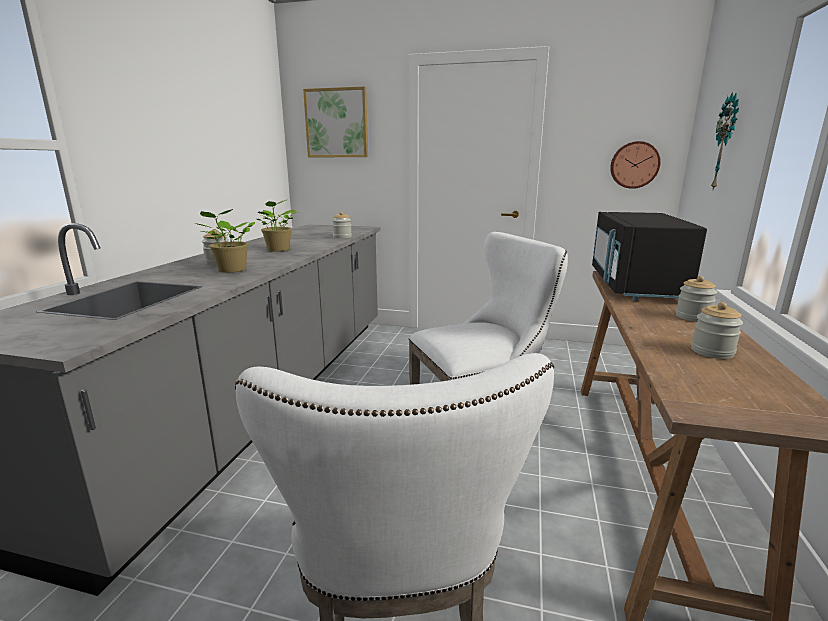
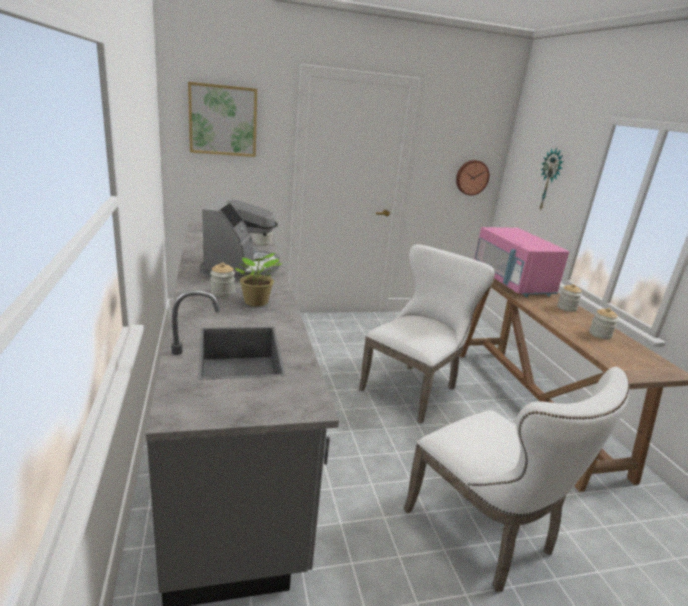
camera: 30 degrees left, 5 degrees up
potted plant [256,199,297,252] -> coffee machine [200,196,280,281]
black microwave [592,212,707,303] -> pink microwave [474,227,569,297]

